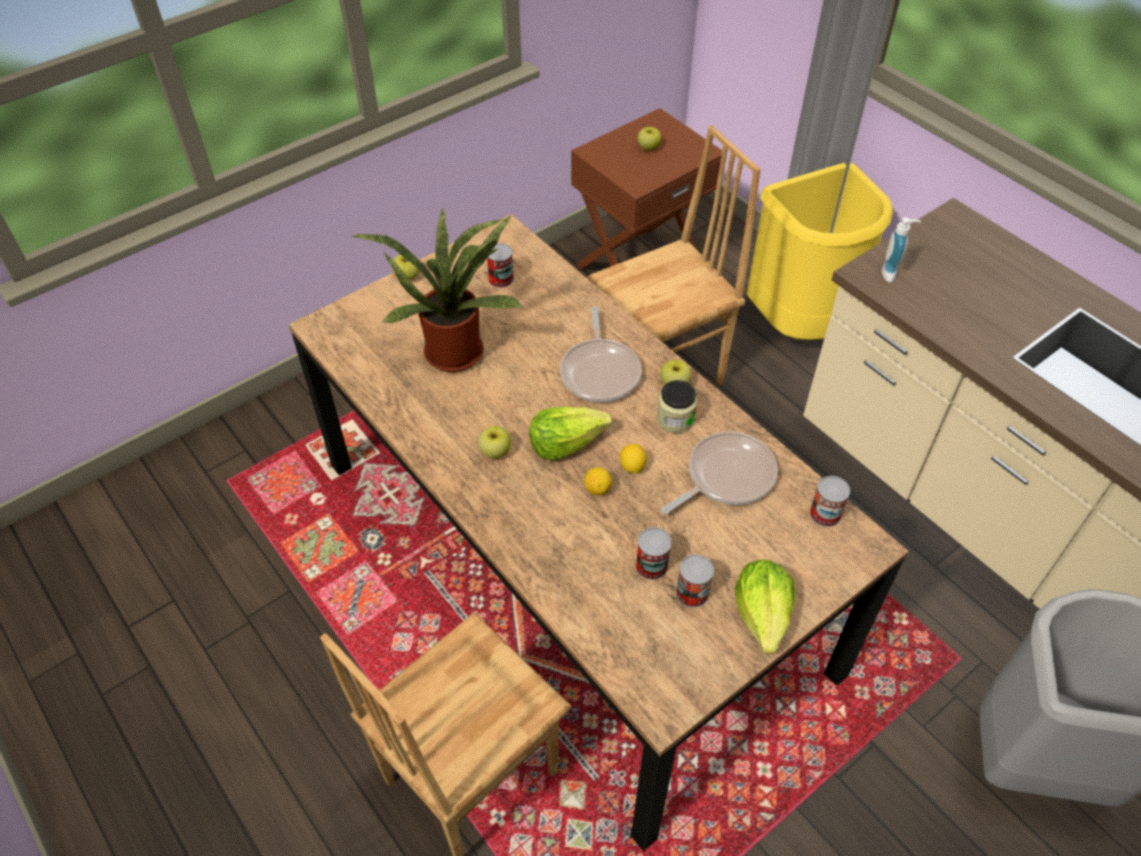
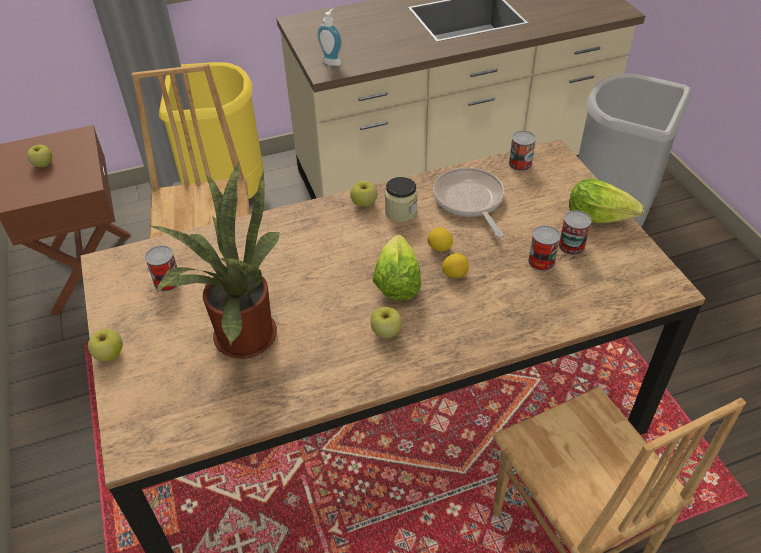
camera: 70 degrees left, 5 degrees down
frying pan [560,307,642,402] -> none

